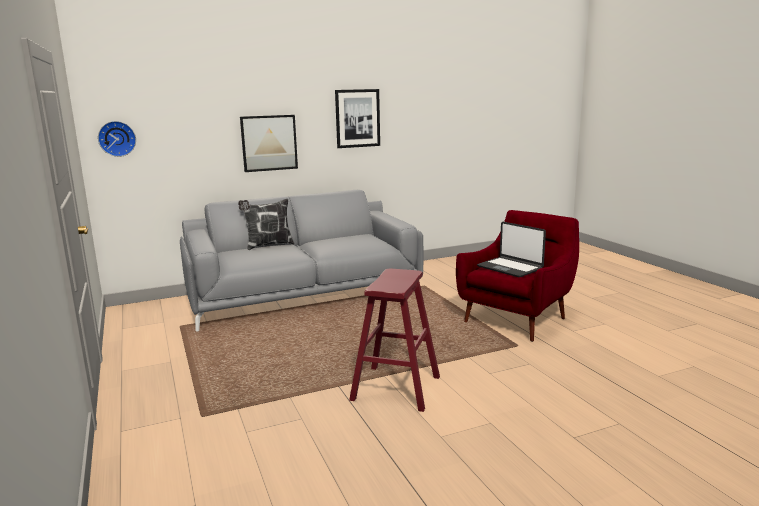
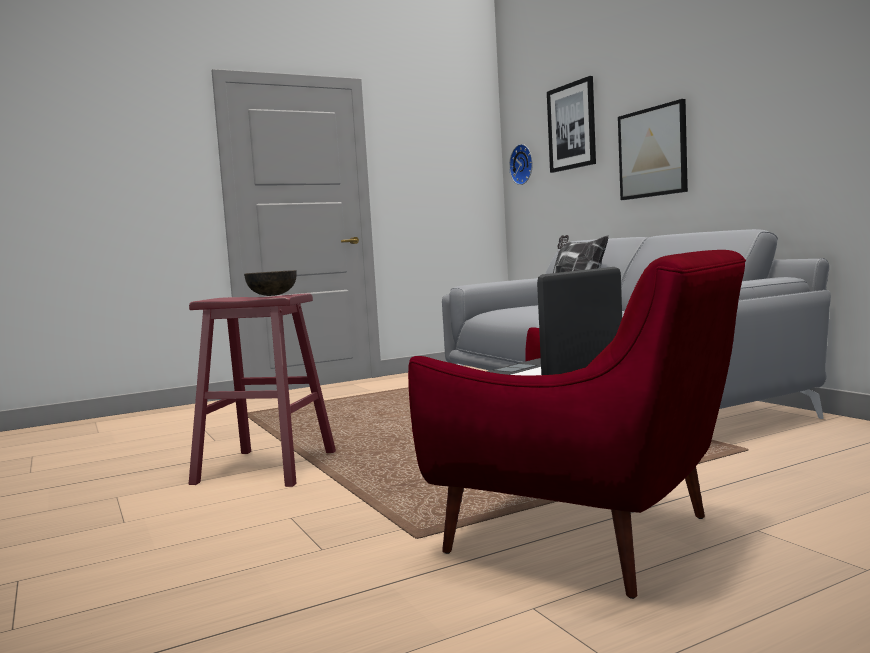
camera: 85 degrees right, 10 degrees down
picture [335,89,380,148] -> picture moved to [547,76,596,173]
none -> brown bowl [244,270,297,296]

